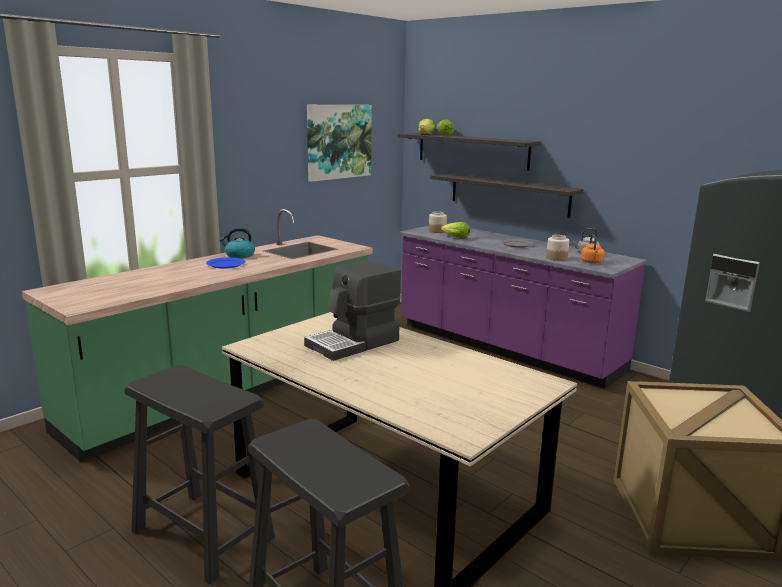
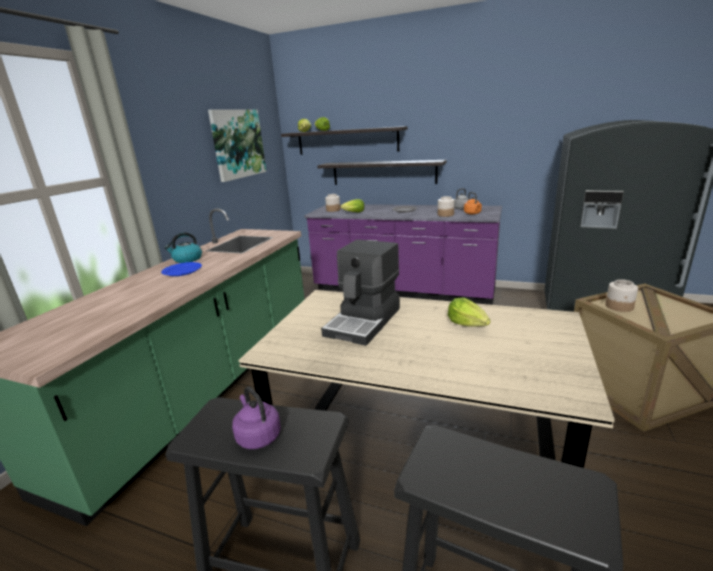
camera: 20 degrees left, 5 degrees up
none -> purple kettle [232,386,281,449]
none -> lettuce [448,297,491,327]
none -> jar [605,279,638,312]

